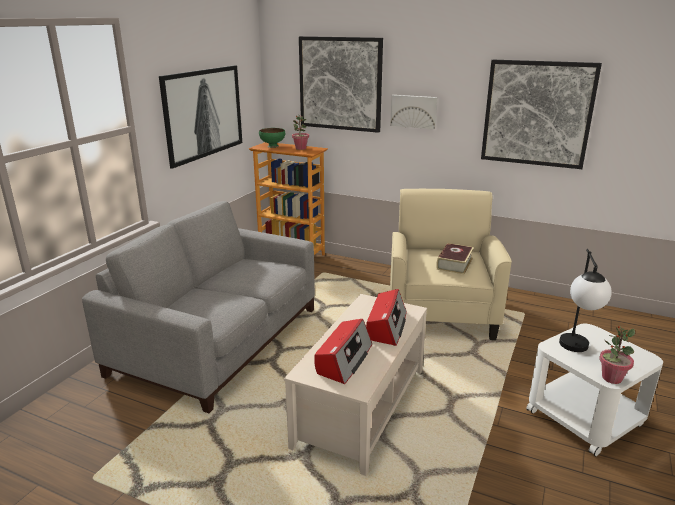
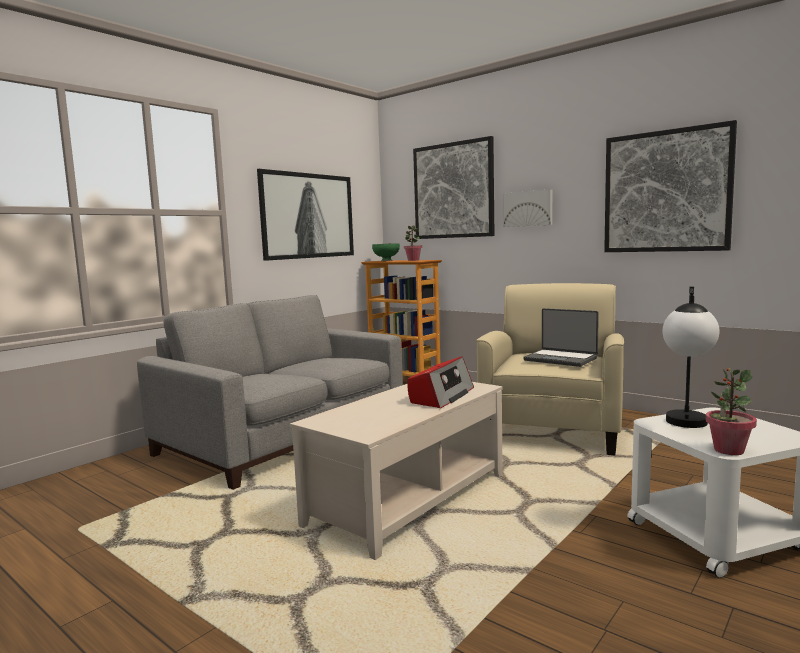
camera: 15 degrees right, 15 degrees down
radio [314,319,372,384] -> none
book [436,243,474,274] -> laptop [523,308,599,367]

